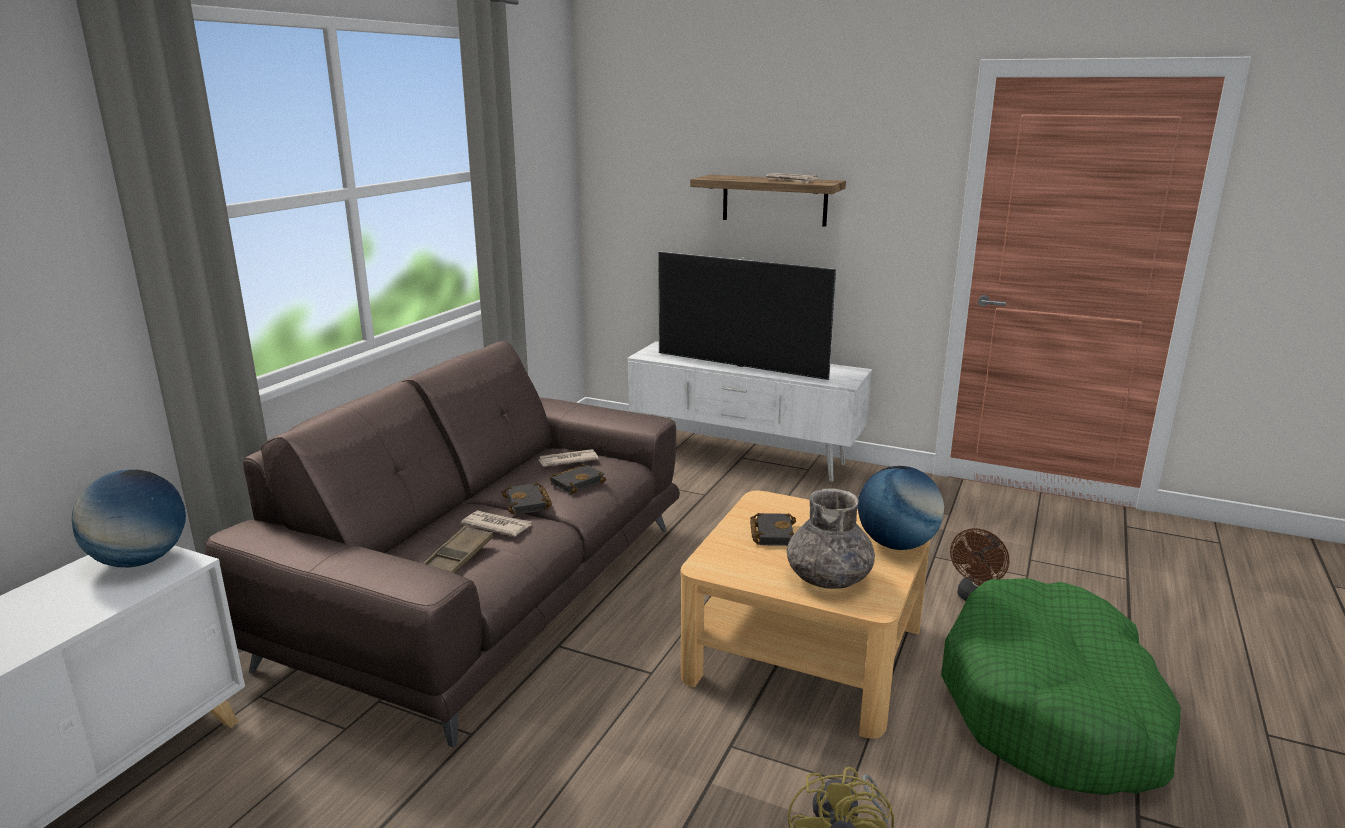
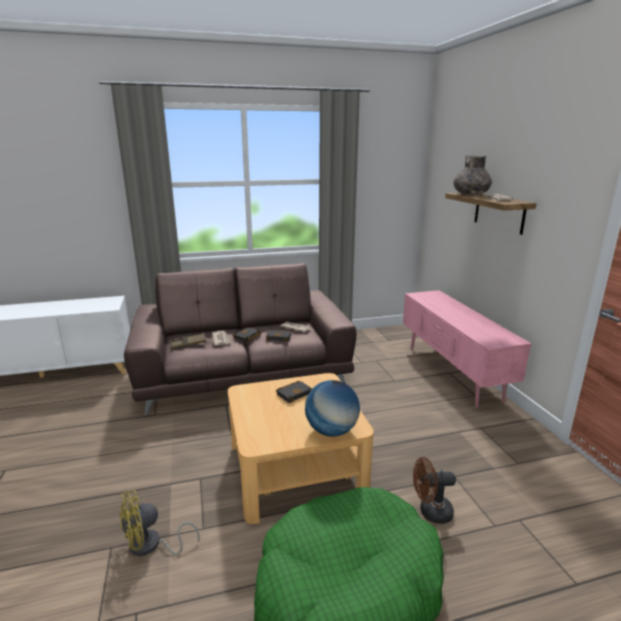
camera: 50 degrees right, 0 degrees up
globe [72,469,186,567] -> none
white tv stand [627,341,873,482] -> pink tv stand [403,290,532,408]
television [658,251,837,380] -> none
grey vase [786,489,875,589] -> grey vase moved to [453,156,492,195]

